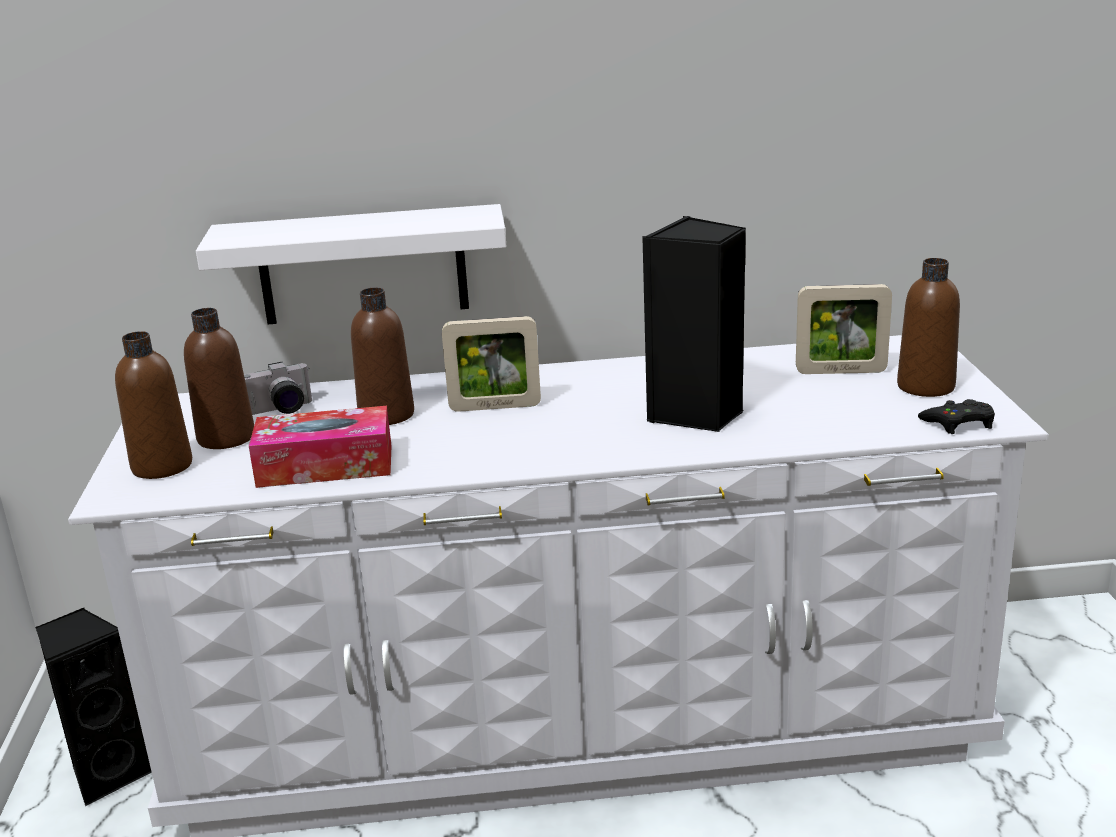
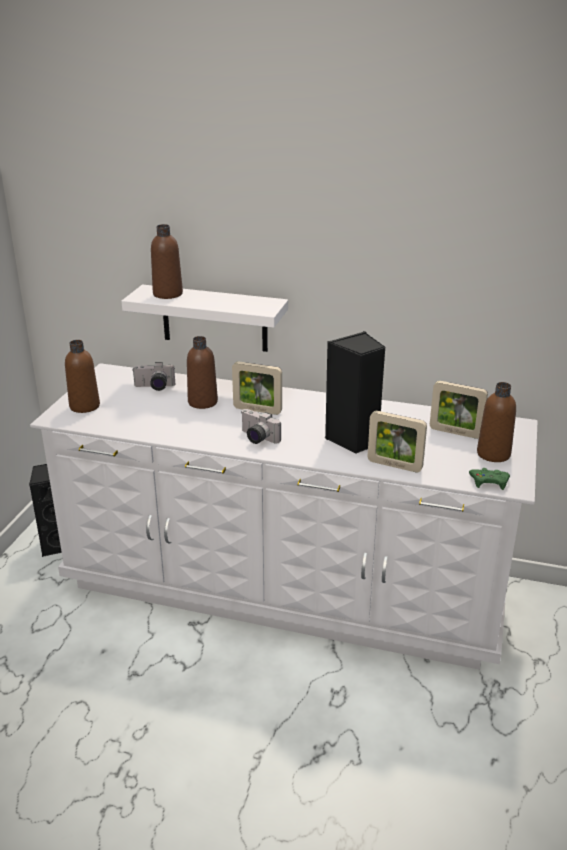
camera: 20 degrees right, 5 degrees up
brown bottle [184,308,254,449] -> brown bottle moved to [151,224,183,299]
tissue box [249,406,391,488] -> none
black game controller [918,399,995,434] -> green game controller [469,468,510,490]
none -> camera [242,409,281,444]
none -> picture frame [368,411,427,472]

